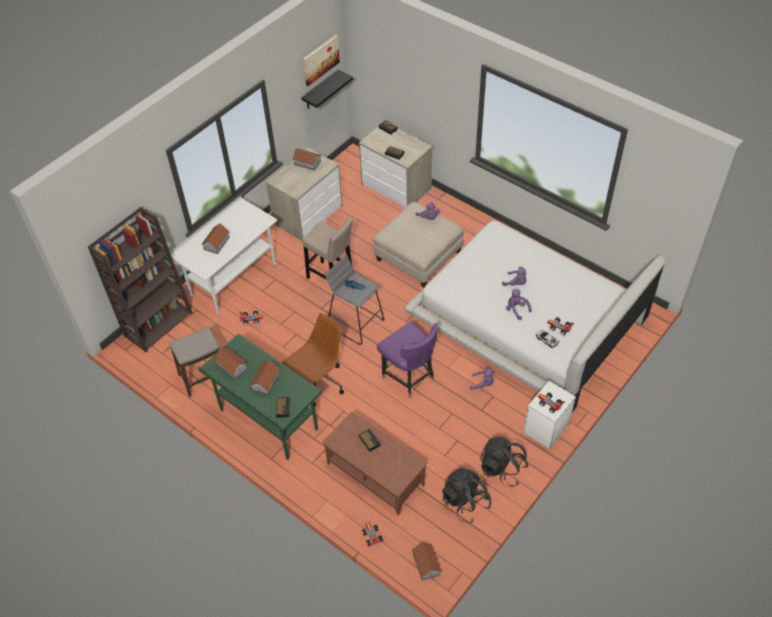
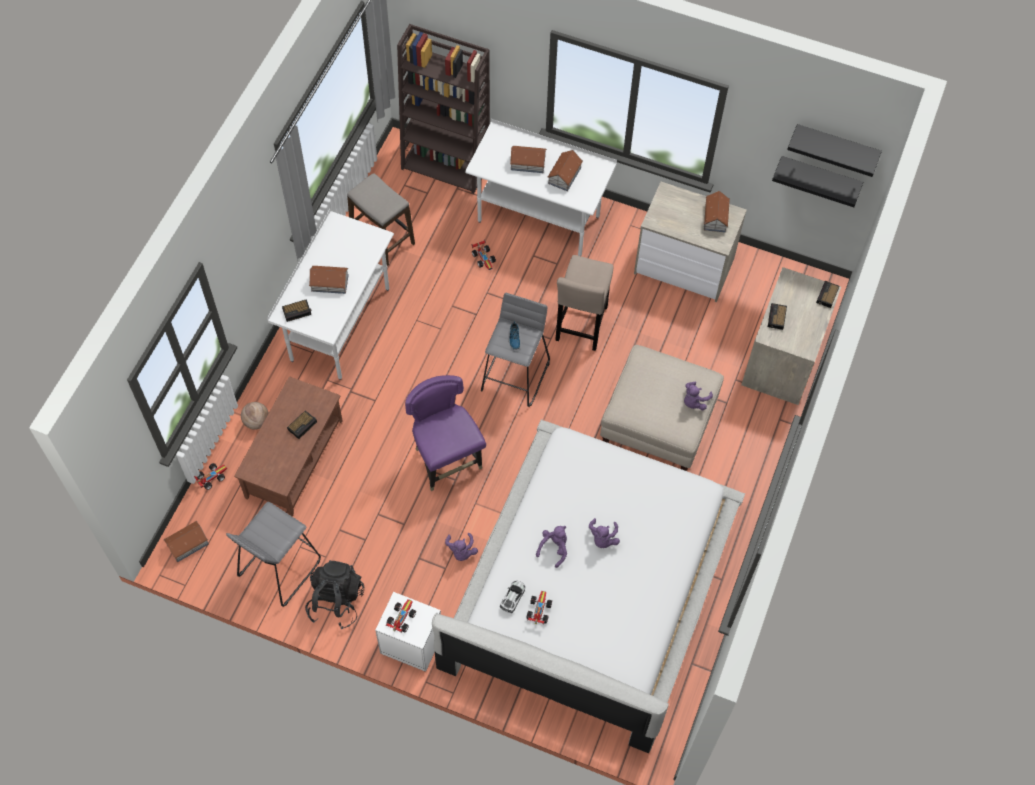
camera: 70 degrees right, 10 degrees up
green desk [198,334,322,460] -> white desk [267,209,394,380]
toy house [214,348,248,380] -> toy house moved to [547,150,583,191]
brown office chair [282,313,344,406] -> none
picture [303,35,340,86] -> black shelf [787,124,882,177]
purple chair [377,322,438,398] -> purple chair turned 120 degrees clockwise [405,375,486,491]
black backpack [442,468,492,523] -> grey stool [226,502,321,607]
none -> basketball [241,402,269,430]

